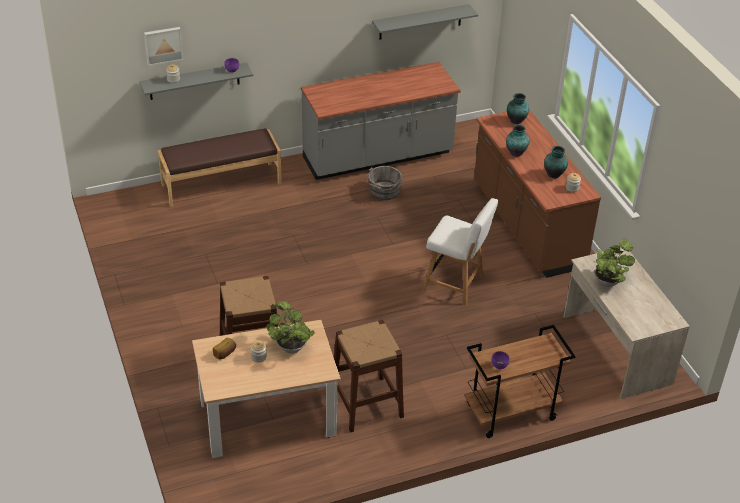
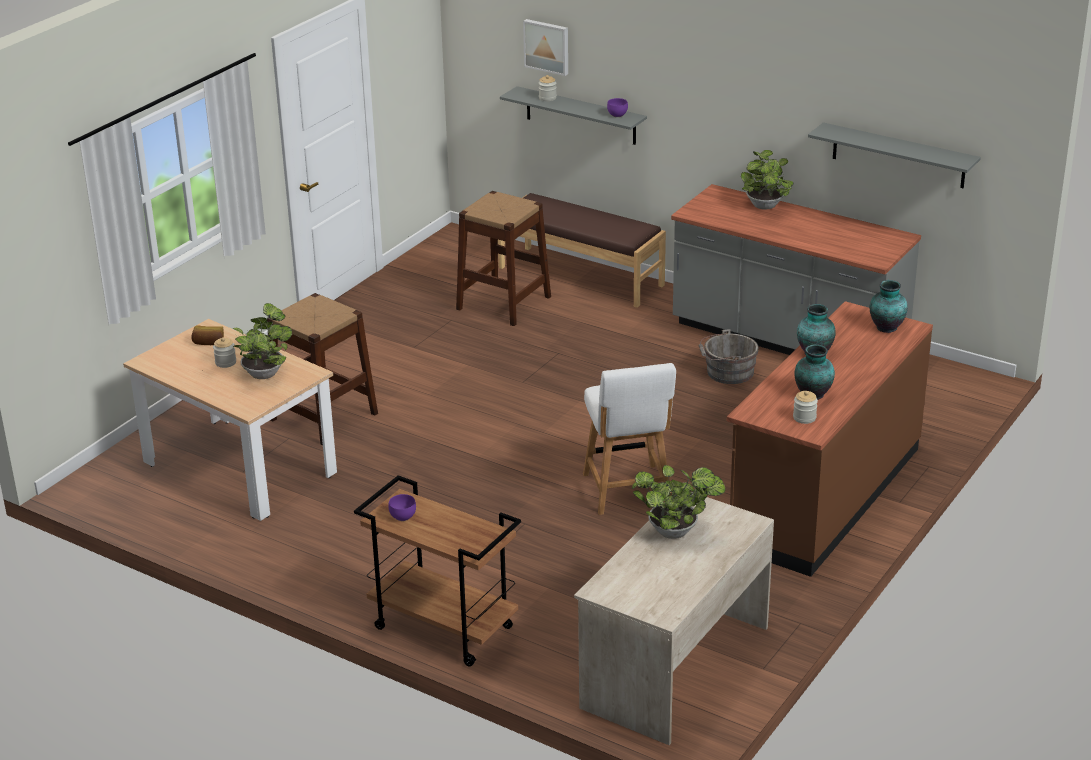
camera: 55 degrees right, 10 degrees down
brown stool [334,320,404,433] -> brown stool moved to [456,191,551,326]
none -> potted plant [741,150,794,210]

